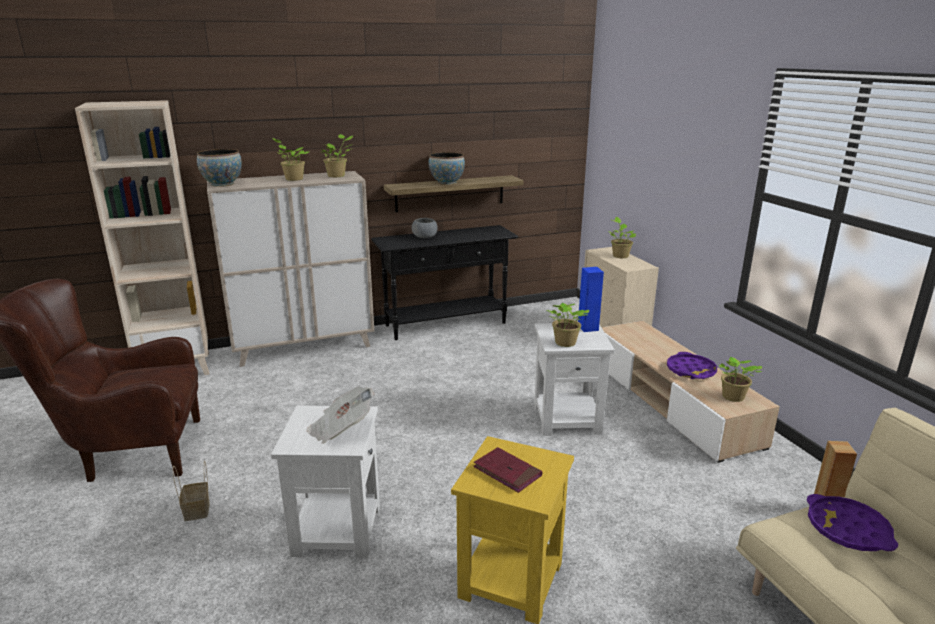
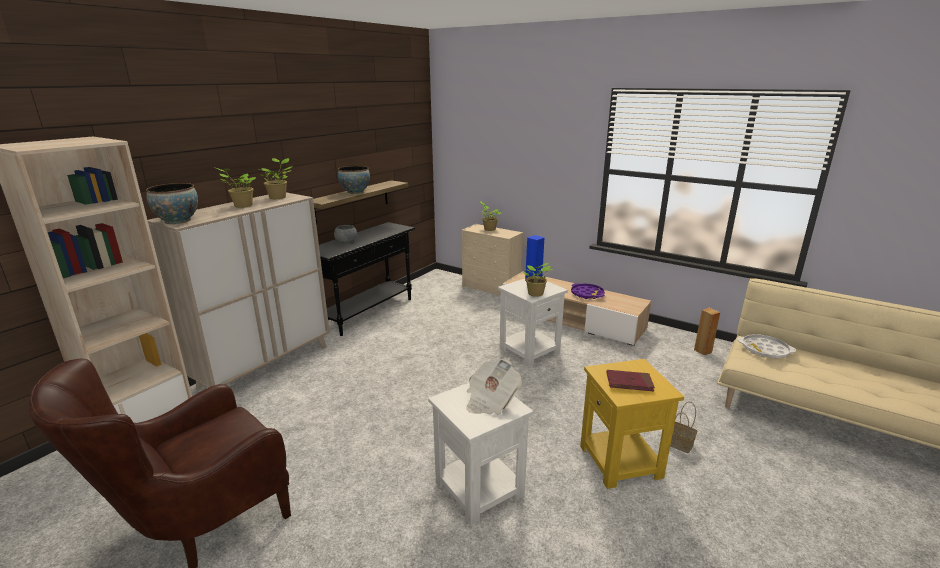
camera: 35 degrees left, 0 degrees up
basket [173,461,210,521] -> basket moved to [670,402,697,453]
potted plant [719,357,762,402] -> none
purple tray [807,494,898,551] -> white tray [738,334,796,359]

